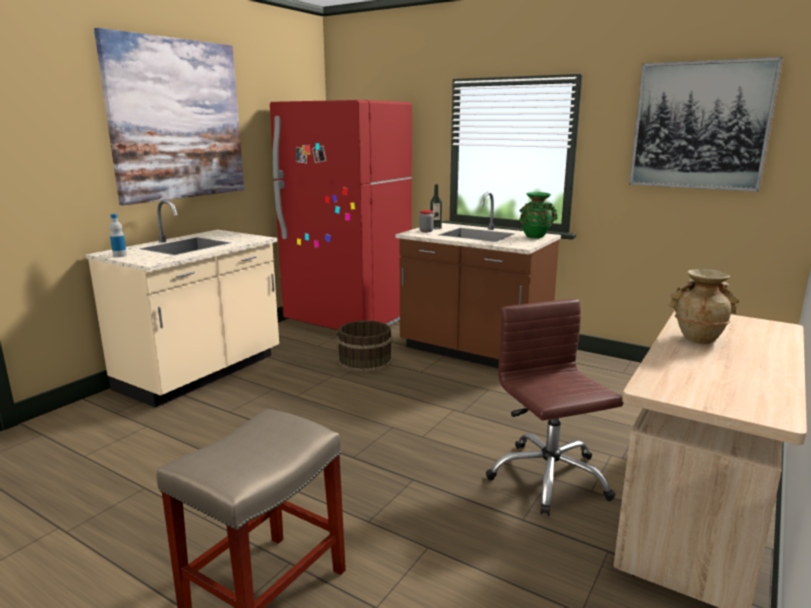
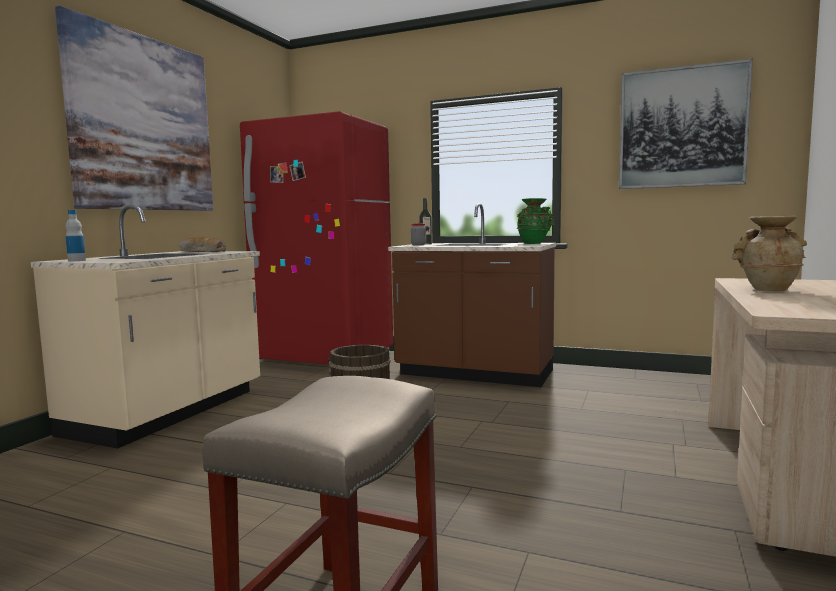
camera: 10 degrees left, 10 degrees down
brown office chair [486,299,623,516] -> none
none -> bread [178,237,226,252]

